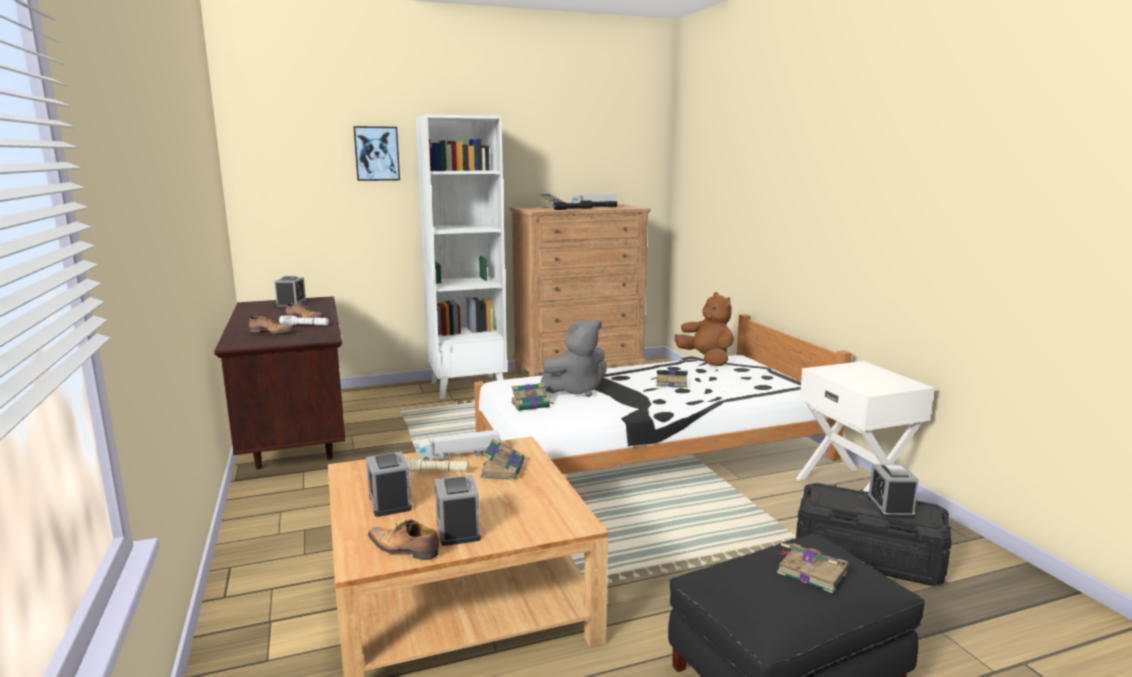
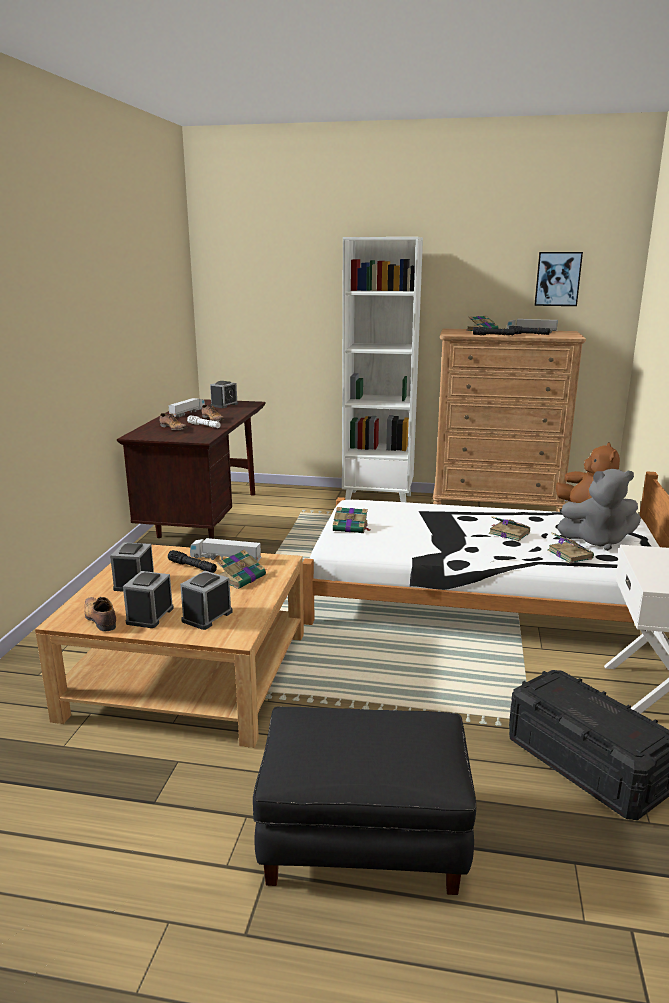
camera: 30 degrees right, 5 degrees up
picture [353,126,400,181] -> picture moved to [534,252,583,306]
beige flashlight [405,458,469,472] -> black flashlight [168,550,217,573]
grey plush toy [541,320,607,397] -> grey plush toy moved to [557,469,641,551]
book [777,543,849,593] -> book moved to [547,533,594,564]
alarm clock [867,464,919,518] -> alarm clock moved to [180,571,233,630]
none -> toy truck [168,398,205,417]

